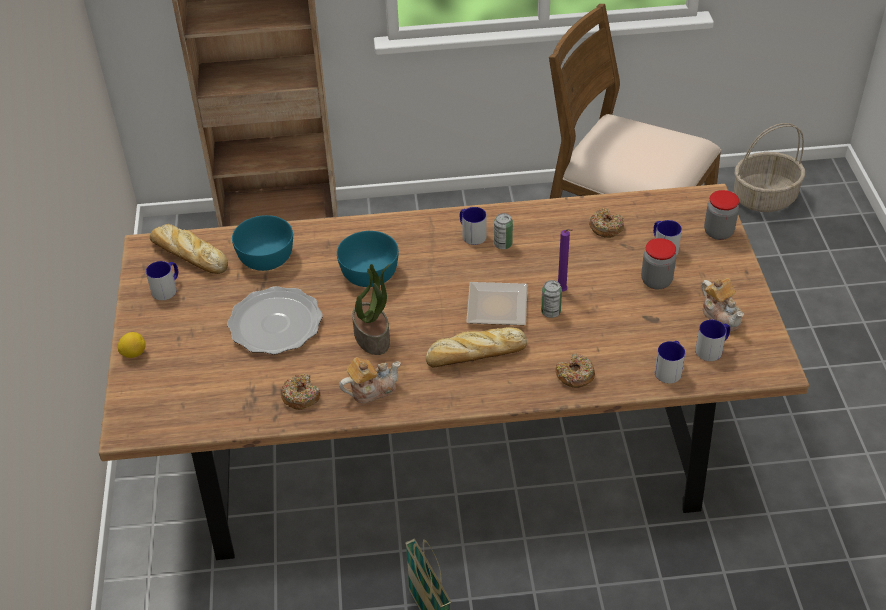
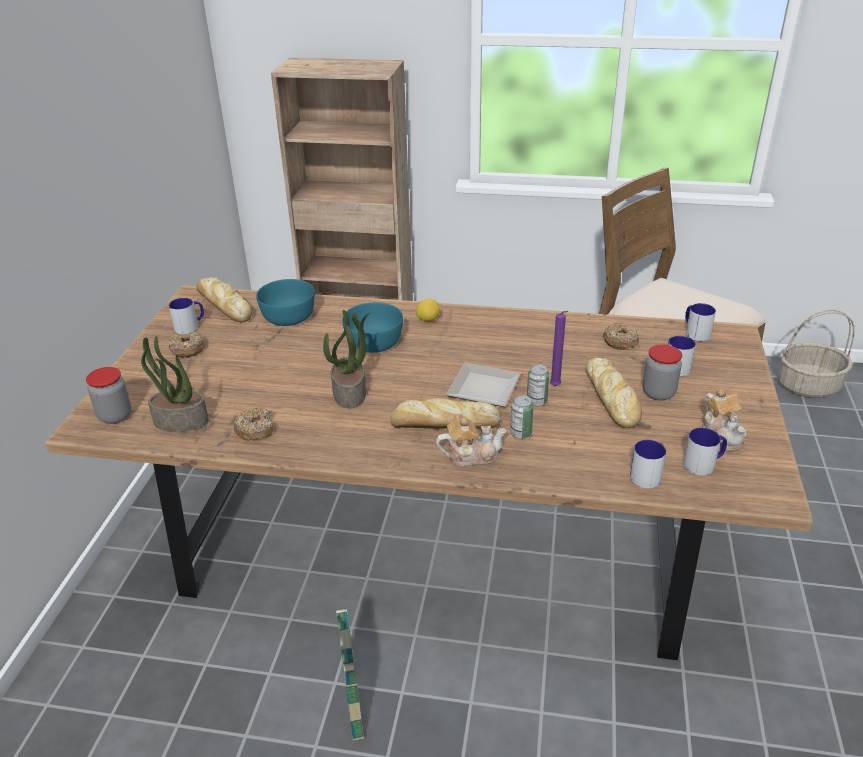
camera: 15 degrees right, 10 degrees down
lemon [118,332,146,358] -> lemon moved to [416,299,440,321]
plate [227,286,323,355] -> none
teapot [339,357,401,403] -> teapot moved to [436,414,507,467]
mug [460,207,487,245] -> mug moved to [685,303,716,341]
can [494,213,513,249] -> can moved to [510,395,534,439]
donut [555,353,595,388] -> donut moved to [168,331,205,358]
jar [704,190,739,240] -> jar moved to [86,367,131,424]
none -> potted plant [141,336,209,432]
none -> bread [586,358,642,428]

